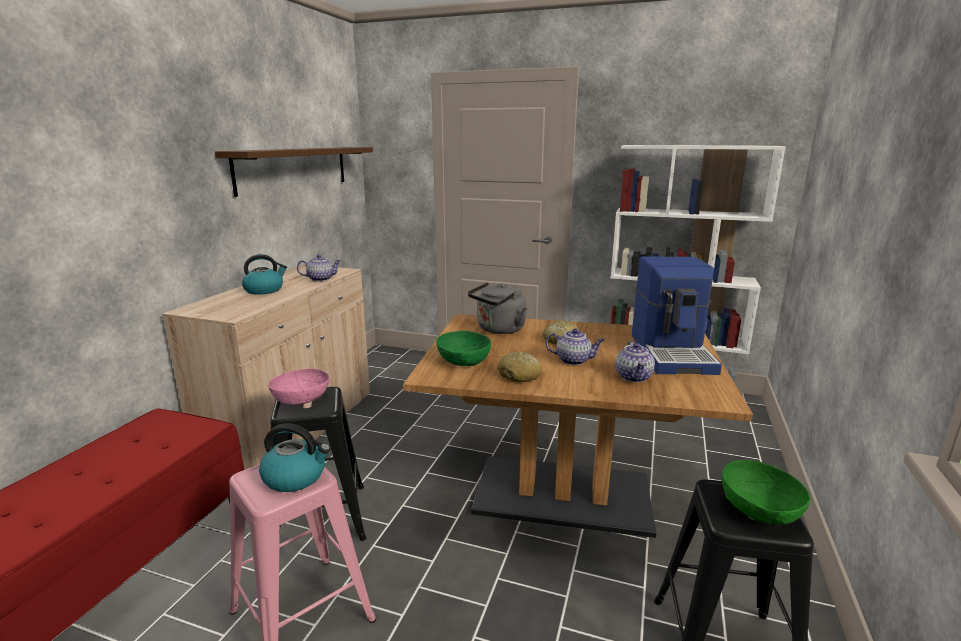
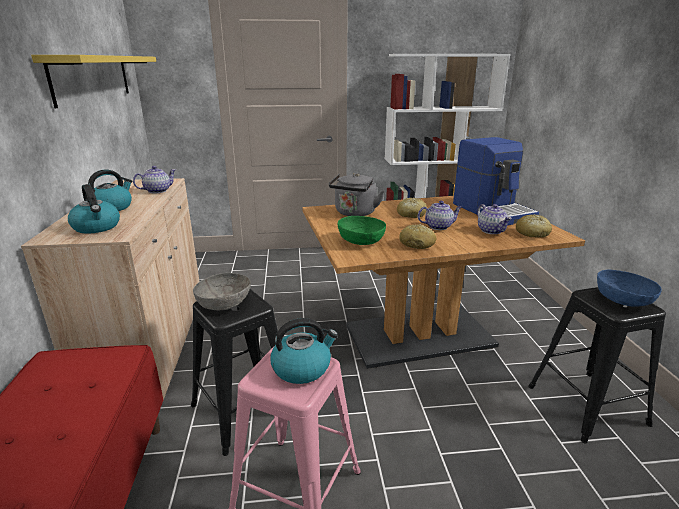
camera: 25 degrees left, 5 degrees up
brown shelf [215,147,373,197] -> yellow shelf [31,55,156,108]
pink bowl [268,368,330,405] -> grey bowl [193,273,251,311]
green bowl [722,460,810,525] -> blue bowl [597,270,662,307]
none -> kettle [68,184,120,234]
none -> bread [516,214,552,238]

